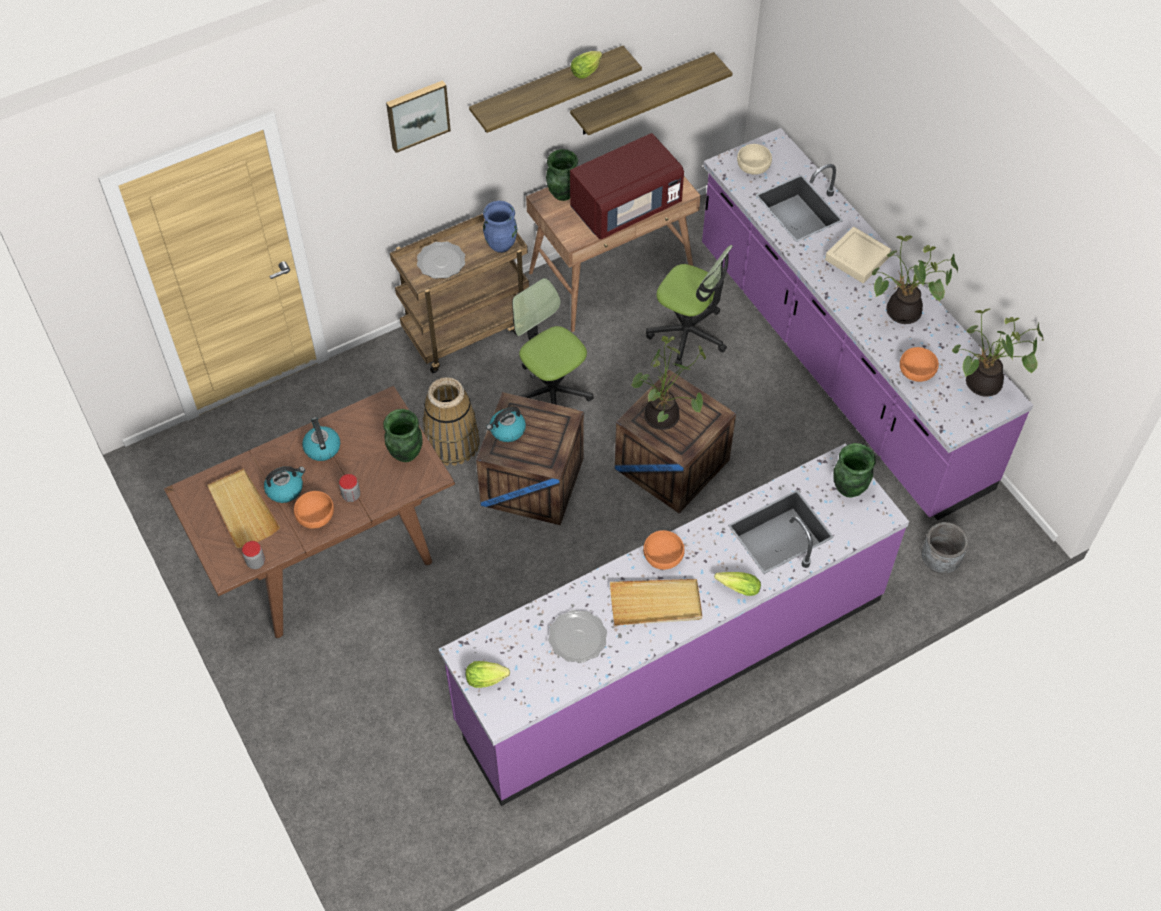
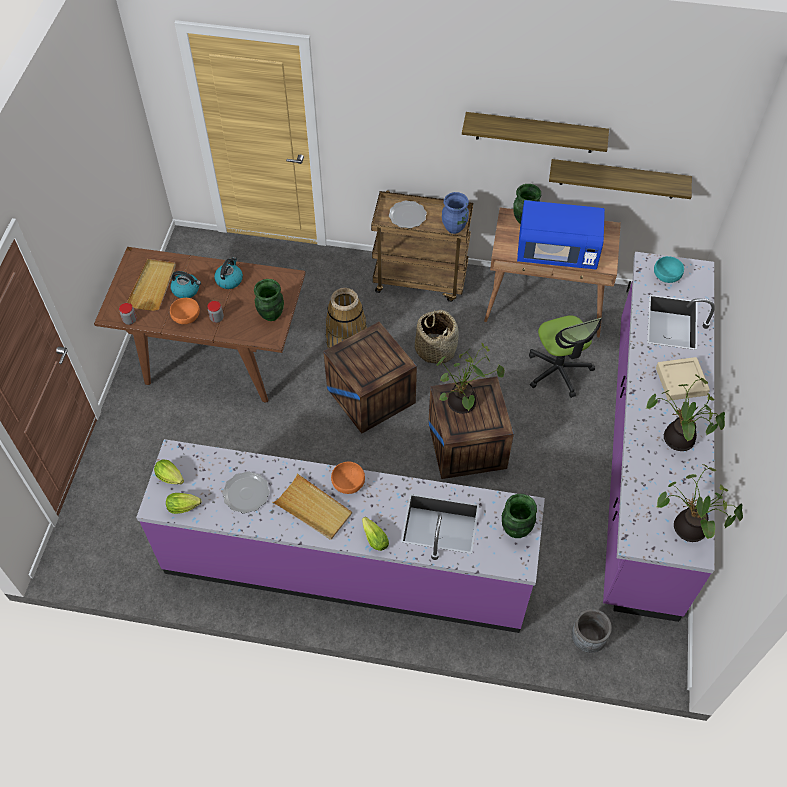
camera: 40 degrees right, 0 degrees up
picture [386,80,451,153] -> none
kettle [486,407,526,442] -> none
office chair [512,278,594,404] -> basket [415,310,459,365]
lettuce [570,51,602,79] -> lettuce moved to [166,493,202,514]
red microwave [570,133,684,239] -> blue microwave [517,200,605,269]
beige bowl [737,144,772,175] -> turquoise bowl [654,256,684,283]
orange bowl [900,347,939,382] -> none

